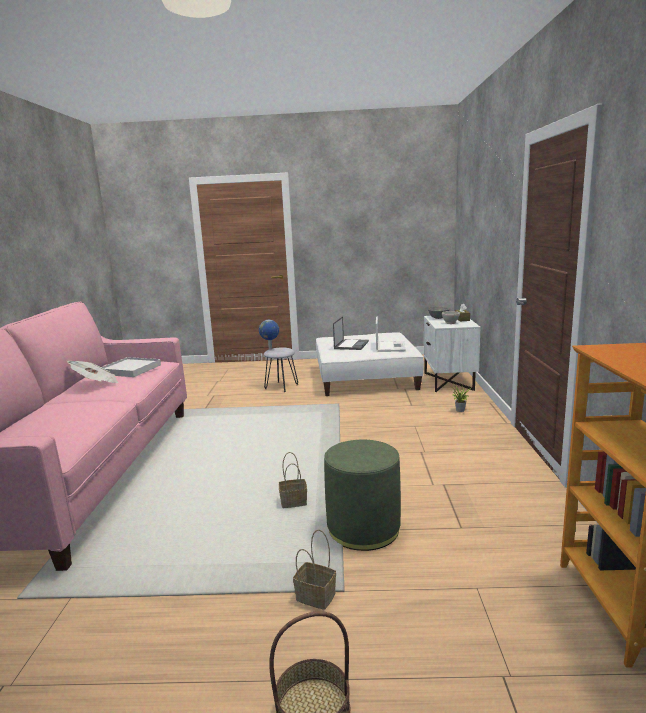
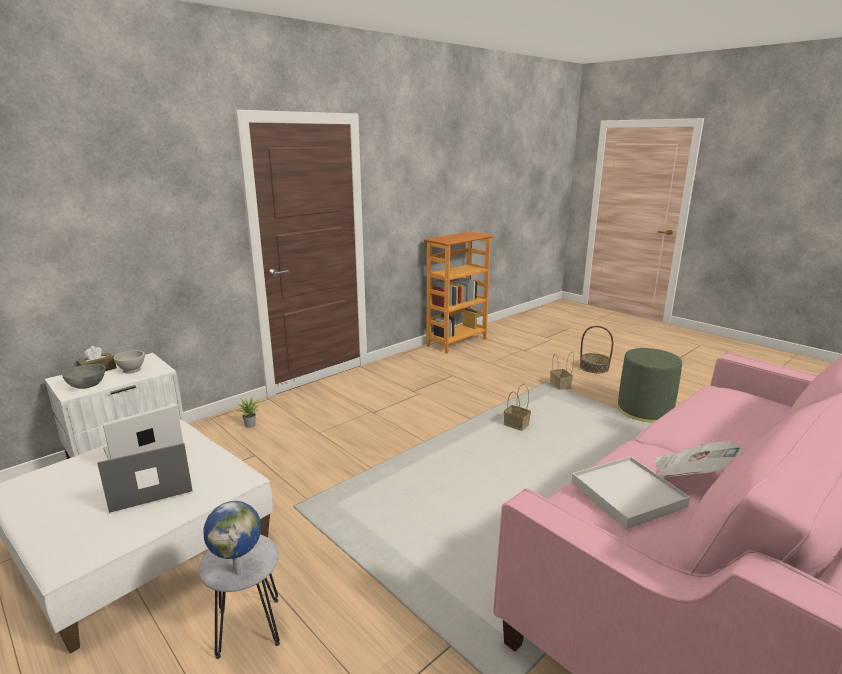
camera: 135 degrees left, 5 degrees up
green ottoman [324,440,401,551] -> green ottoman moved to [618,348,682,423]

